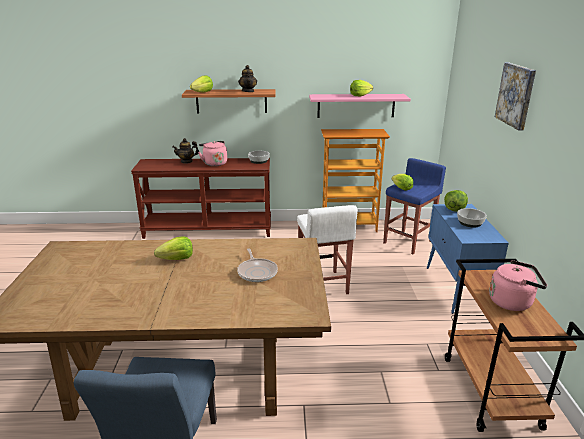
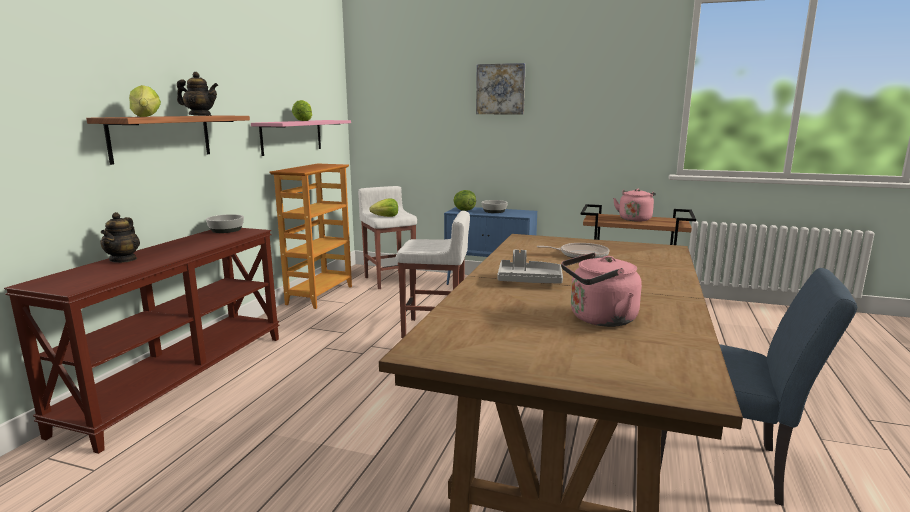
camera: 70 degrees left, 10 degrees down
lettuce [154,236,193,260] -> grey tray [497,250,563,284]
pink kettle [198,141,227,166] -> pink kettle moved to [561,253,642,327]
blue stool [383,158,446,254] -> white stool [358,186,417,289]

